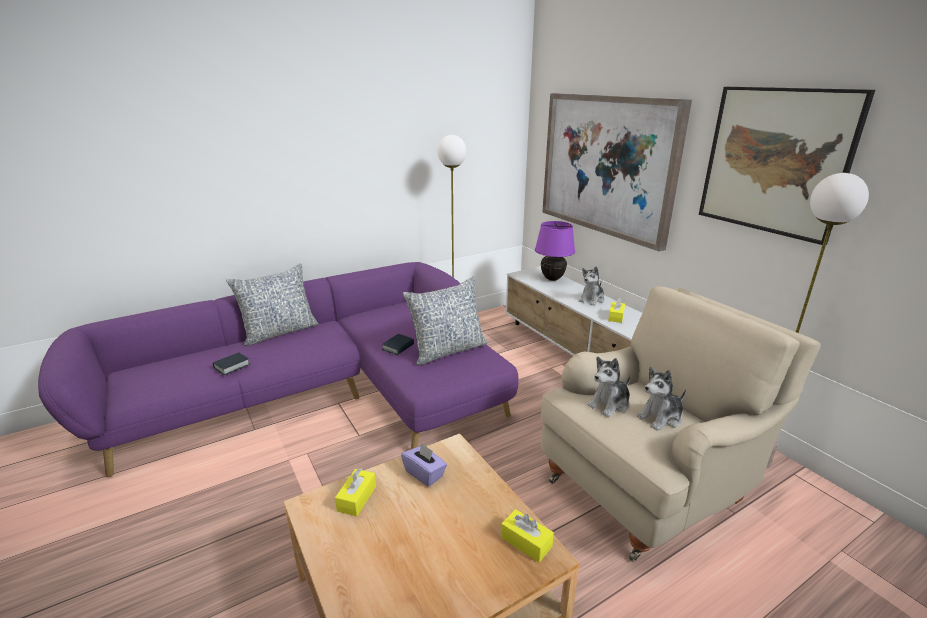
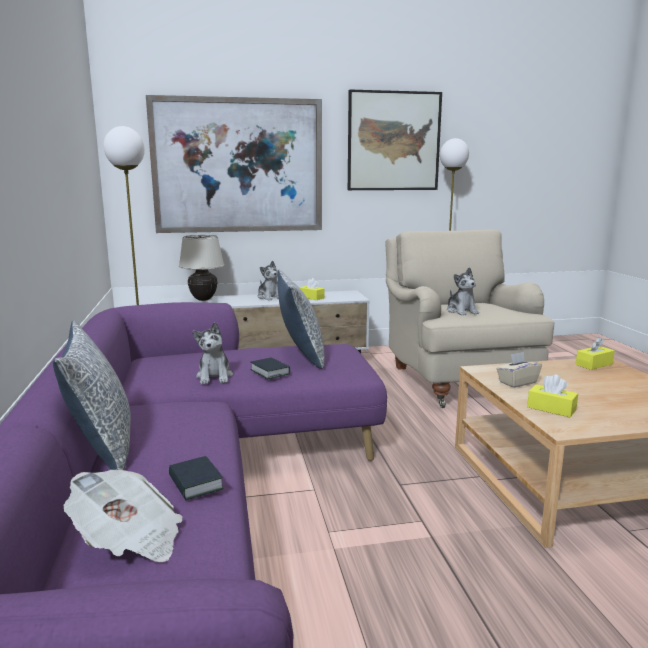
camera: 70 degrees left, 10 degrees down
purple tissue box [401,442,447,487] -> beige tissue box [497,352,542,388]
purple table lamp [535,221,575,281] -> beige table lamp [179,235,224,301]
plush toy [637,367,686,431] -> plush toy moved to [192,322,233,384]
none -> newspaper [63,470,183,562]

